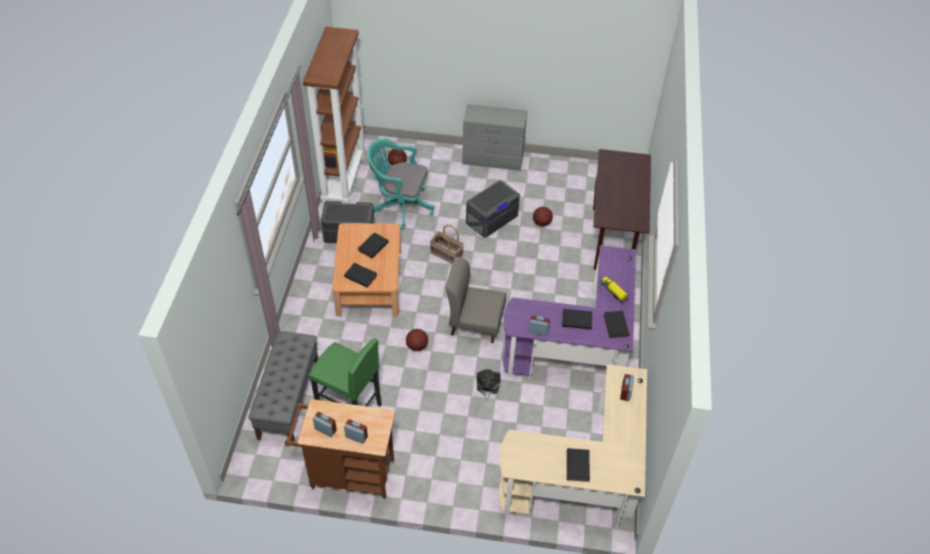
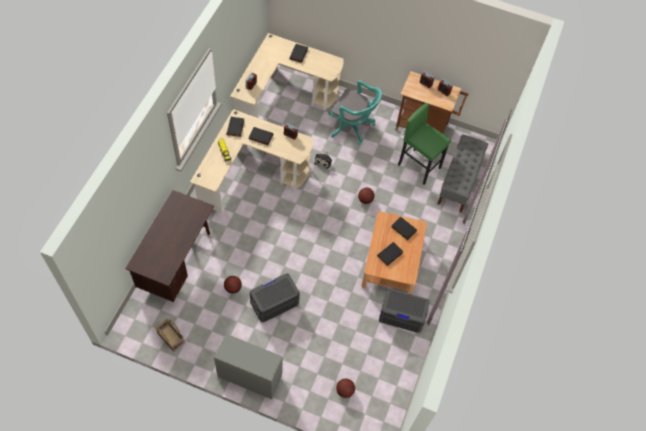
camera: 170 degrees left, 10 degrees up
brown bookcase [303,27,366,205] -> none
turquoise office chair [367,138,434,229] -> turquoise office chair moved to [328,80,382,145]
basket [430,225,464,264] -> basket moved to [155,319,185,352]
grey chair [445,257,506,343] -> none
purple desk [503,245,636,379] -> beige desk [190,109,313,213]

